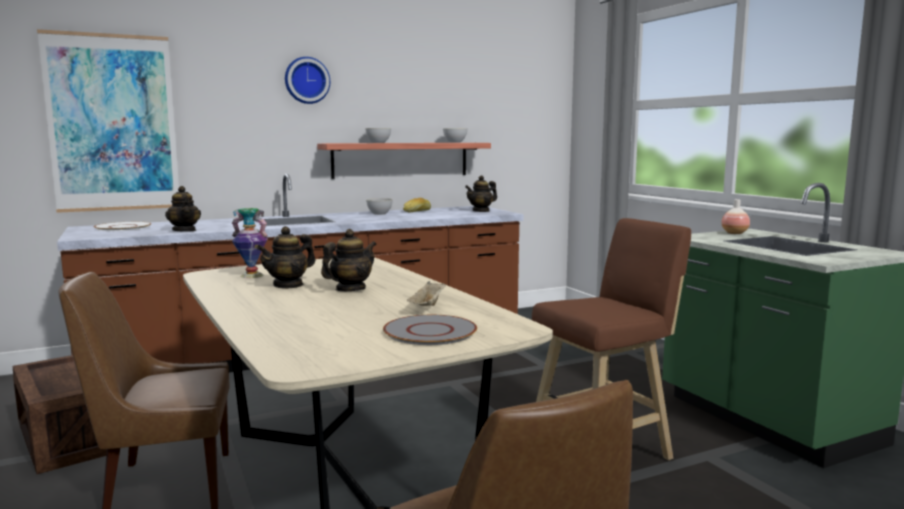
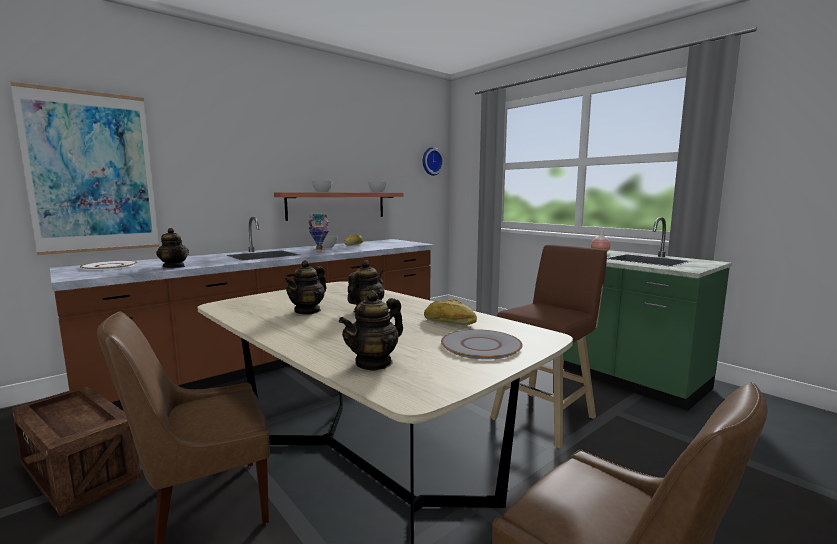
camera: 15 degrees left, 0 degrees up
vase [232,208,268,278] -> vase moved to [308,214,329,252]
wall clock [285,57,330,104] -> wall clock moved to [423,147,444,176]
beige tray [407,281,446,306] -> bread [424,299,477,325]
teapot [465,175,497,212] -> teapot moved to [339,290,403,371]

